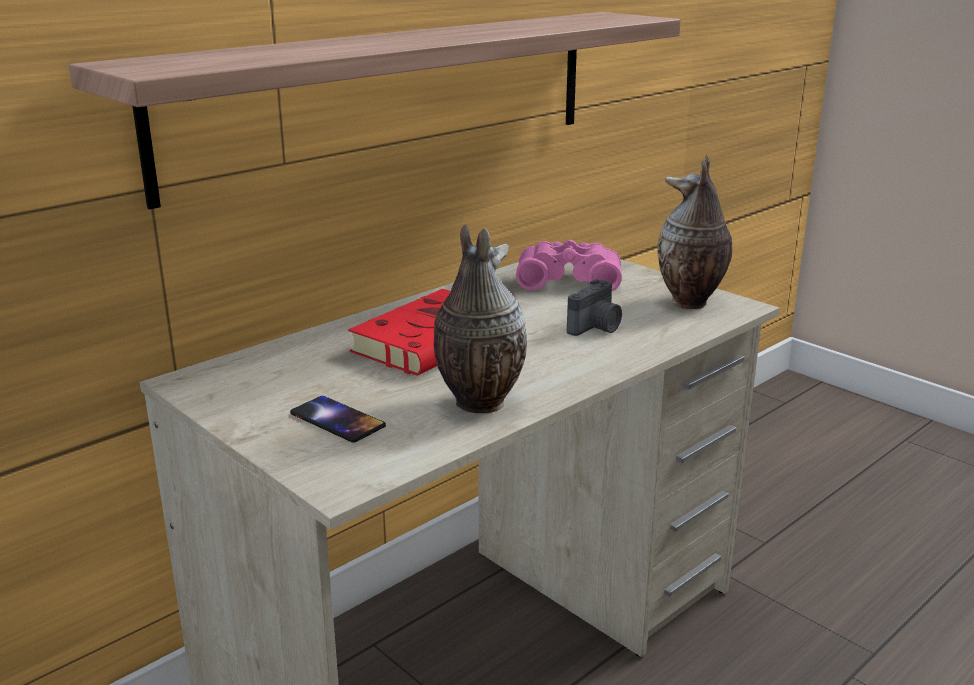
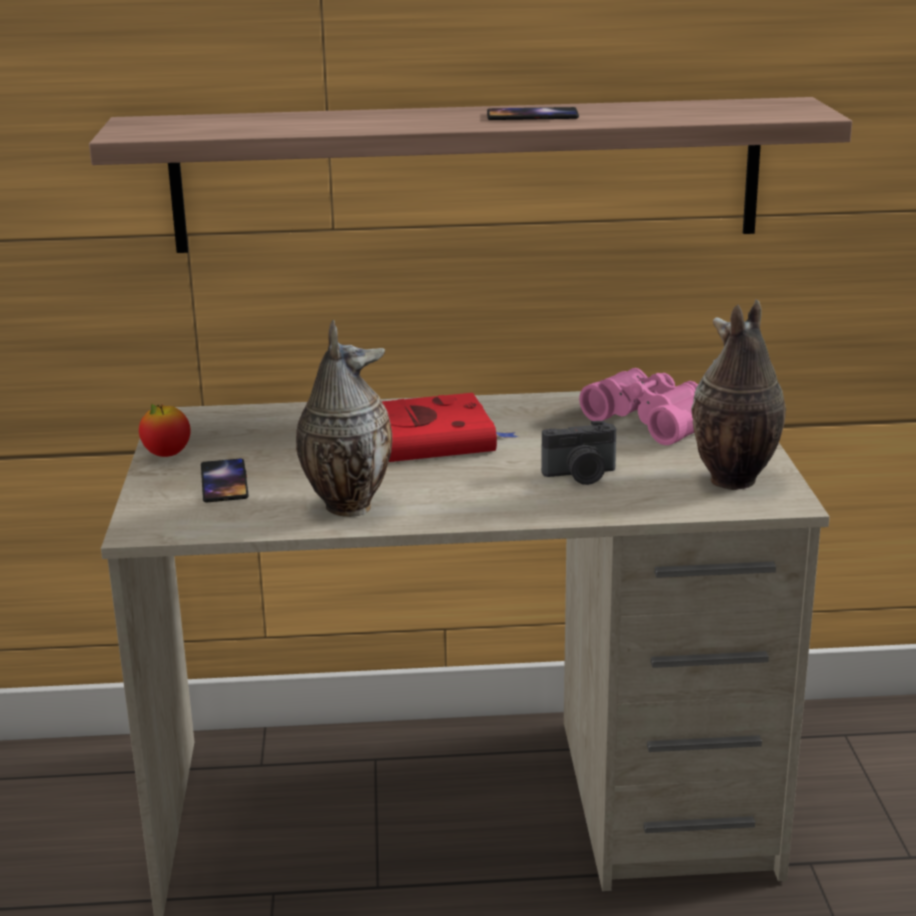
camera: 40 degrees right, 0 degrees up
none -> apple [139,403,191,457]
none -> phone [487,107,579,120]

